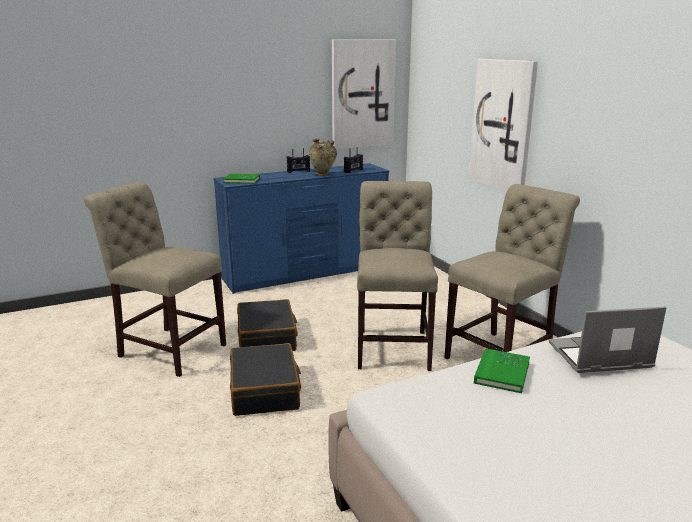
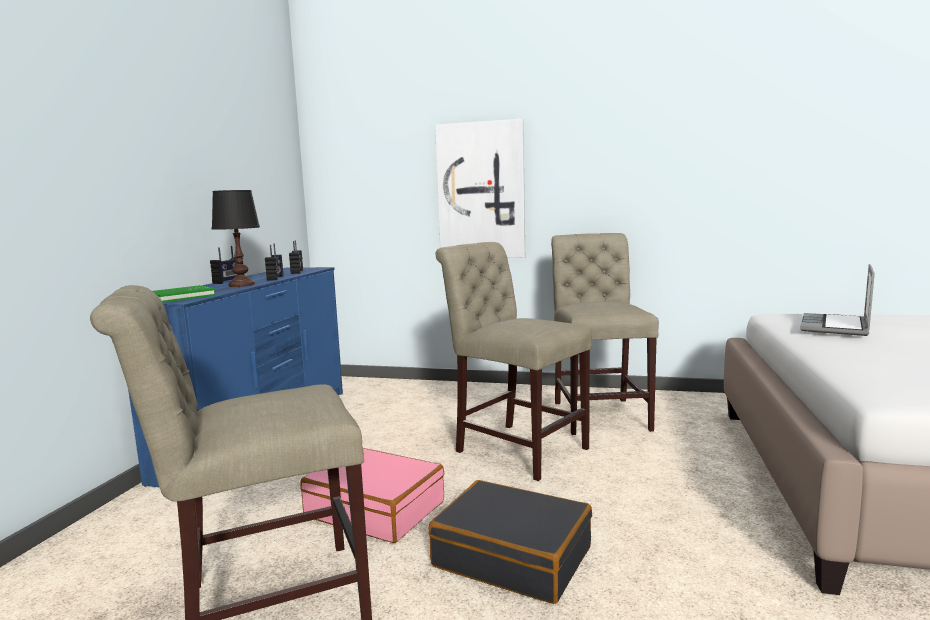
camera: 50 degrees left, 10 degrees down
black suitcase [237,299,297,351] -> pink suitcase [300,448,444,543]
beige vase [309,139,337,176] -> radio [265,244,284,281]
picture [332,40,396,150] -> none
green book [474,348,530,393] -> none
none -> black table lamp [211,190,260,287]

